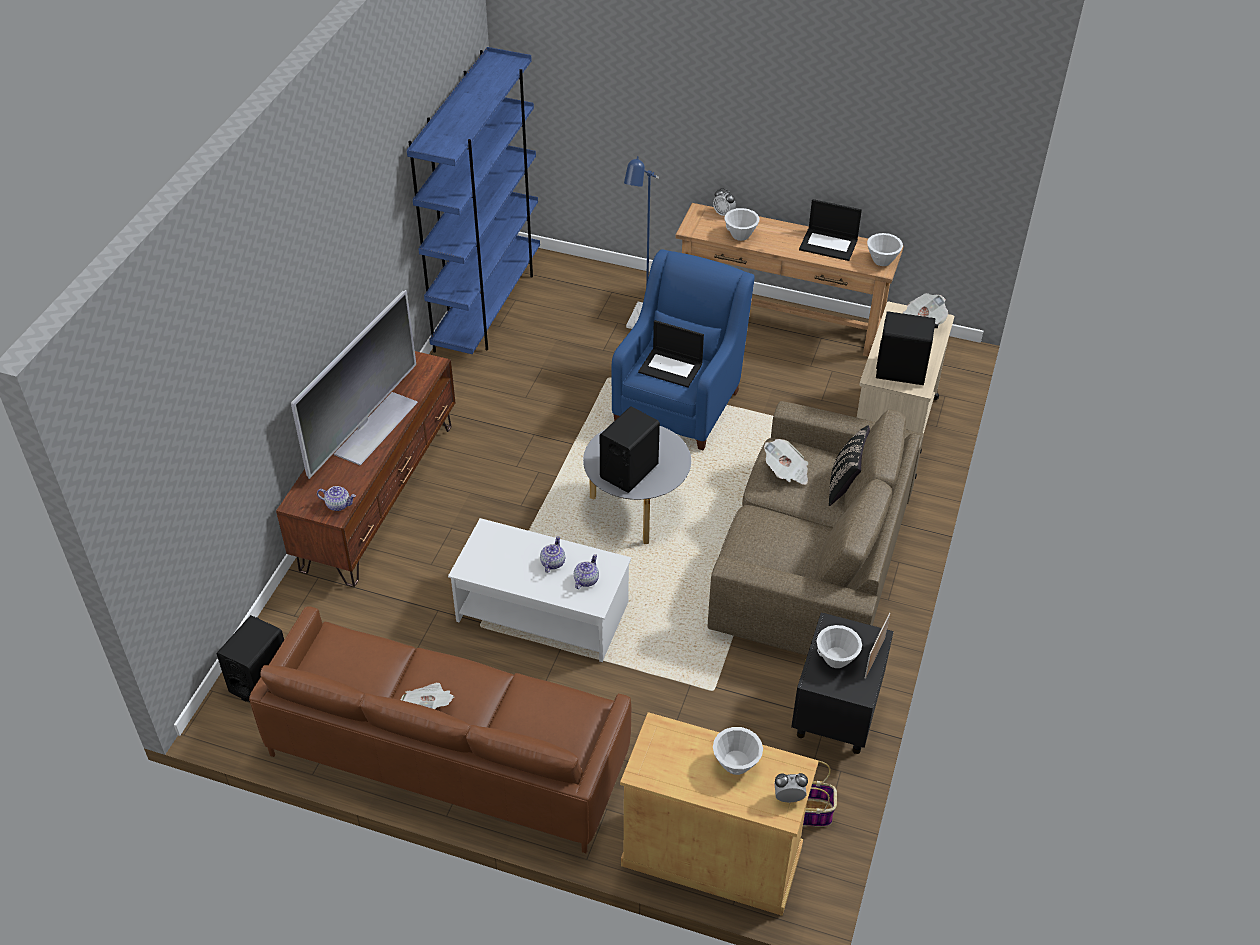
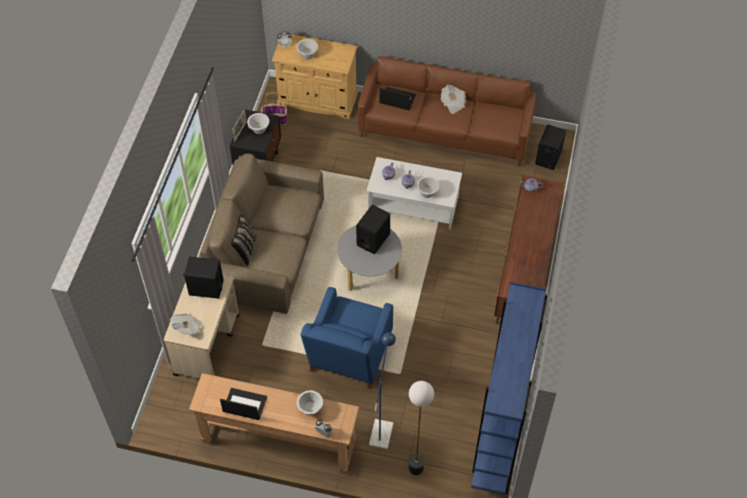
camera: 175 degrees right, 10 degrees up
television [291,290,418,479] -> none
laptop [638,320,704,388] -> laptop moved to [380,87,416,110]
newspaper [764,439,808,485] -> none
white bowl [867,233,903,266] -> white bowl moved to [417,176,439,198]
none -> floor lamp [409,381,434,475]

